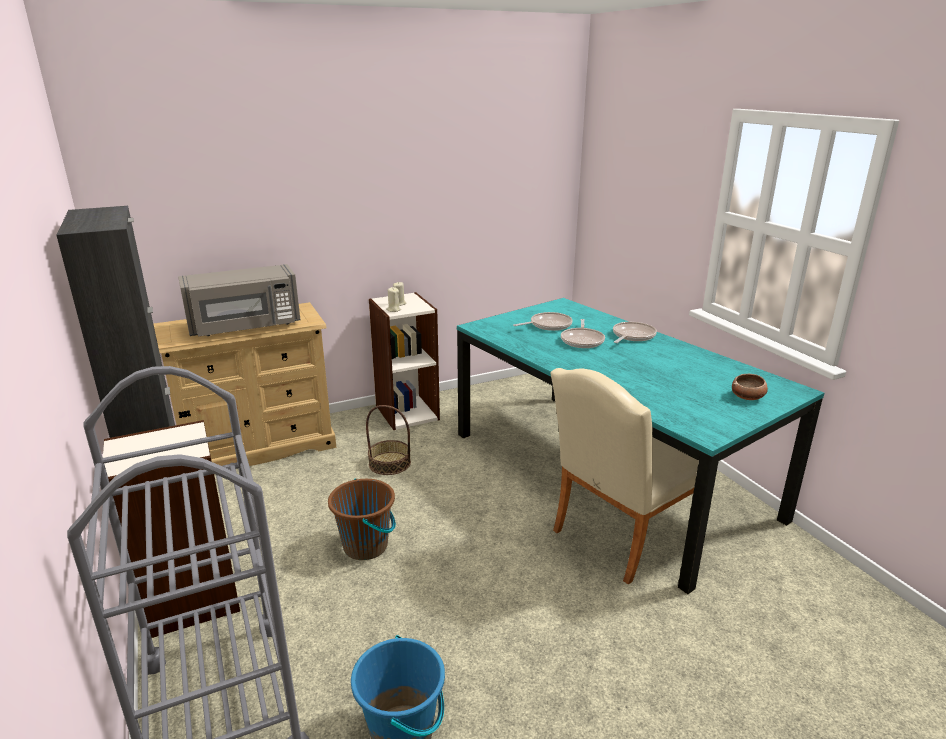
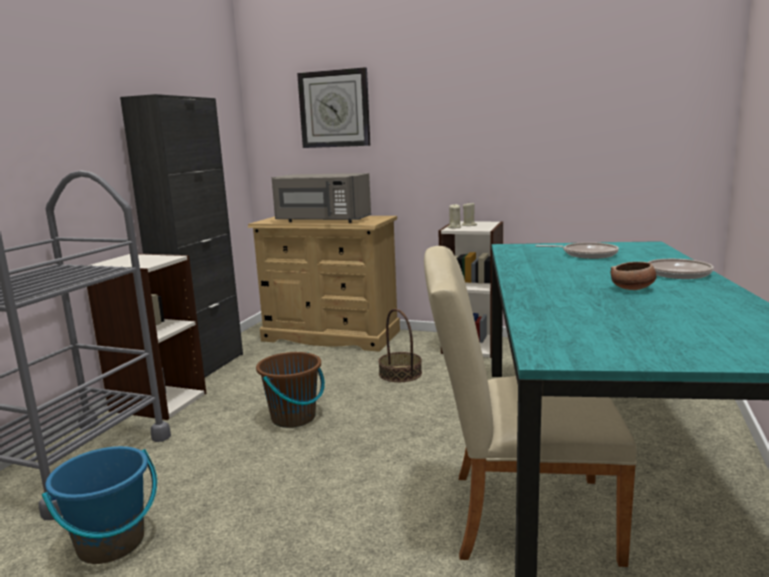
camera: 45 degrees right, 10 degrees down
frying pan [561,319,605,348] -> none
bowl [732,374,768,400] -> bowl moved to [611,262,657,290]
none -> wall clock [297,67,371,148]

